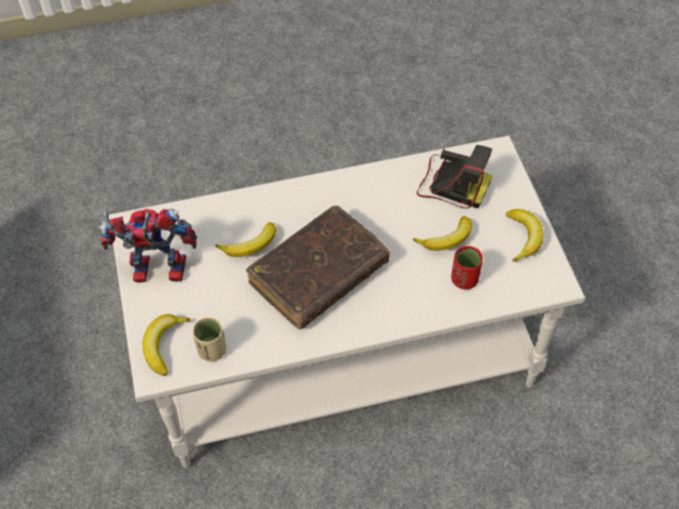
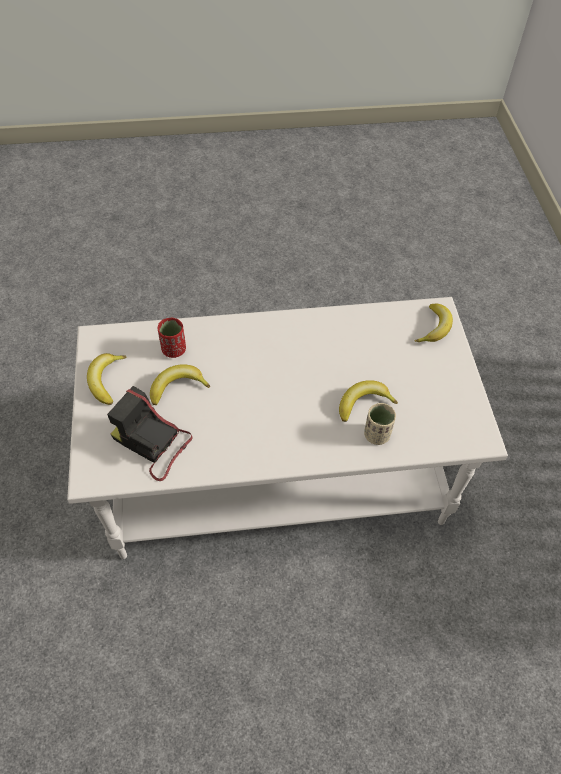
camera: 175 degrees left, 0 degrees up
toy robot [98,209,197,283] -> none
beige cup [193,317,226,362] -> beige cup moved to [364,403,396,445]
brown book [246,205,390,330] -> none

